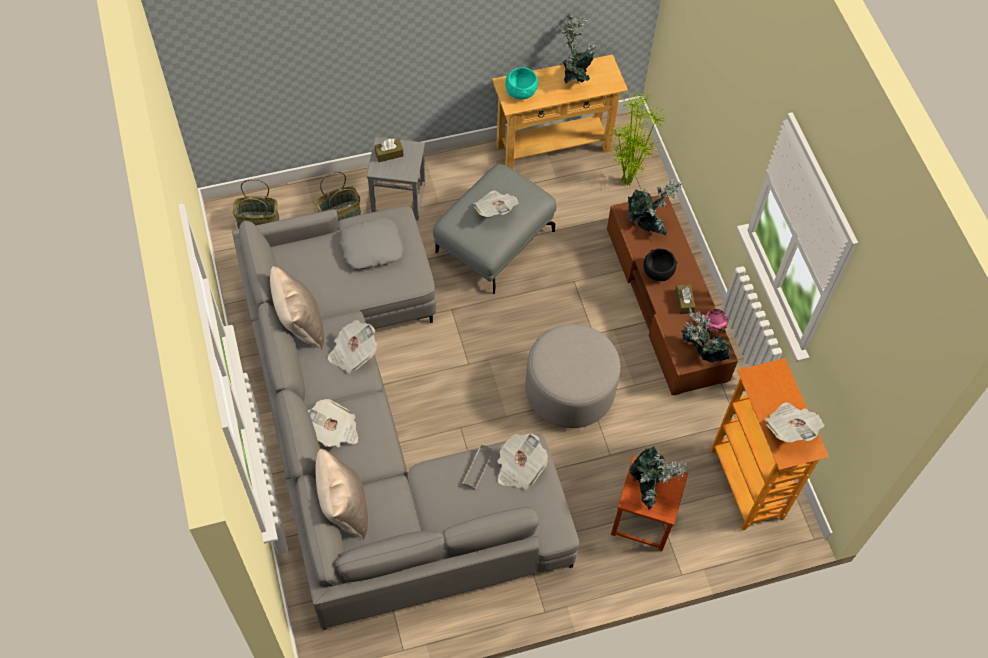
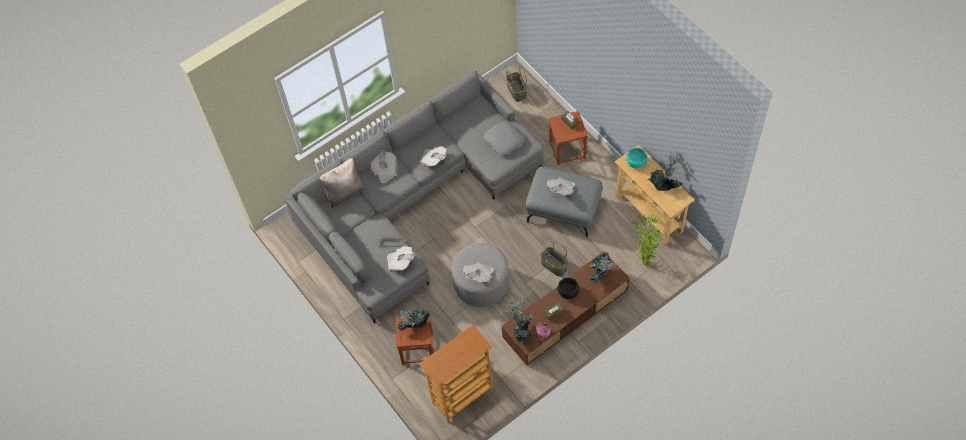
camera: 75 degrees right, 0 degrees up
beige pillow [270,266,324,349] -> none
basket [315,171,361,222] -> basket moved to [540,241,568,277]
grey stool [366,137,425,220] -> brown stool [549,111,588,165]
newspaper [764,402,824,443] -> newspaper moved to [463,262,494,283]

